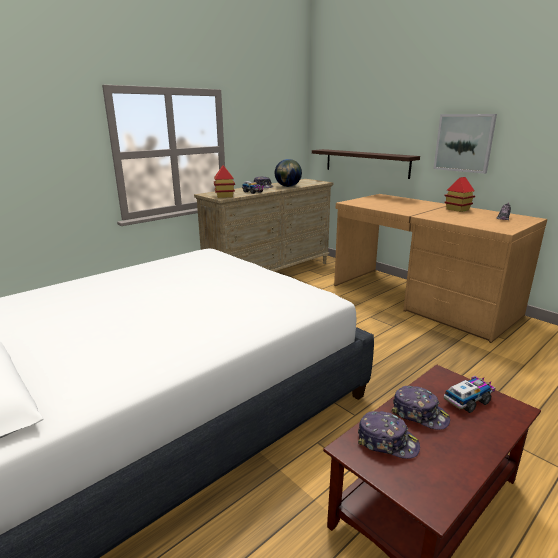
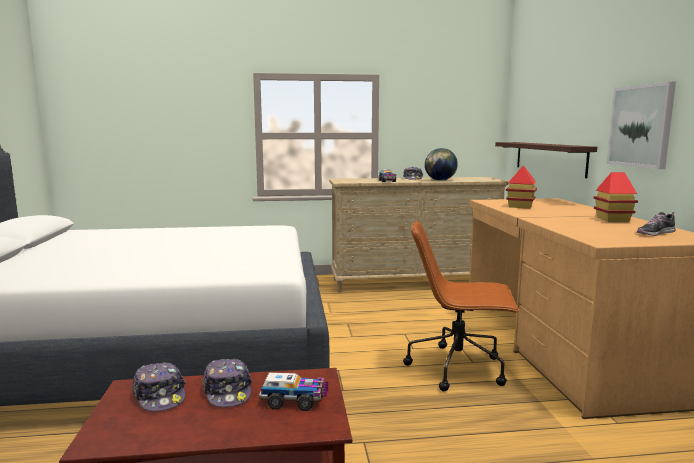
camera: 35 degrees right, 10 degrees down
toy house [214,165,235,198] -> toy house moved to [506,166,537,209]
none -> brown office chair [403,221,520,391]

